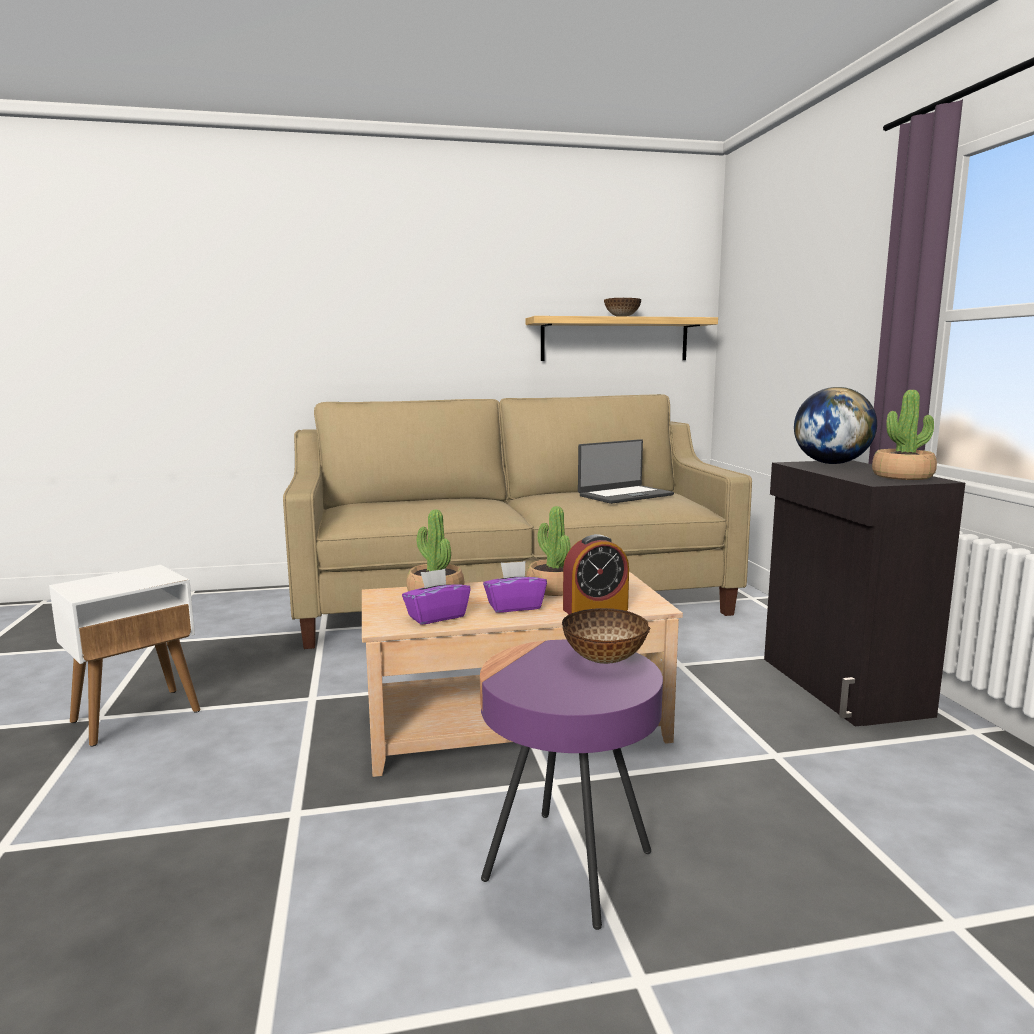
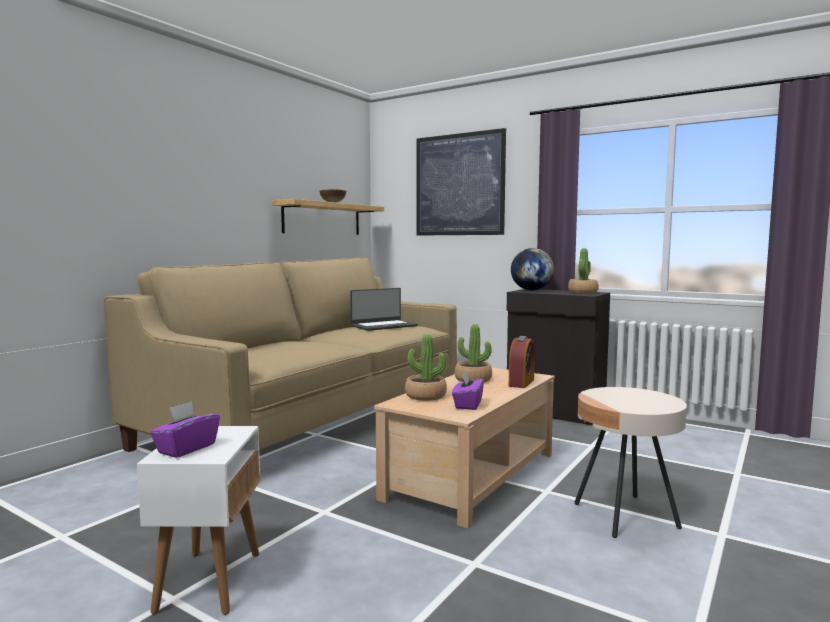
camera: 45 degrees left, 5 degrees down
purple side table [480,640,663,930] -> beige side table [574,387,687,538]
purple tissue box [483,561,547,613] -> purple tissue box moved to [150,401,220,458]
bowl [562,608,651,664] -> none
laptop [578,439,674,504] -> laptop turned 45 degrees clockwise [350,288,418,331]
none -> picture [416,128,506,236]

